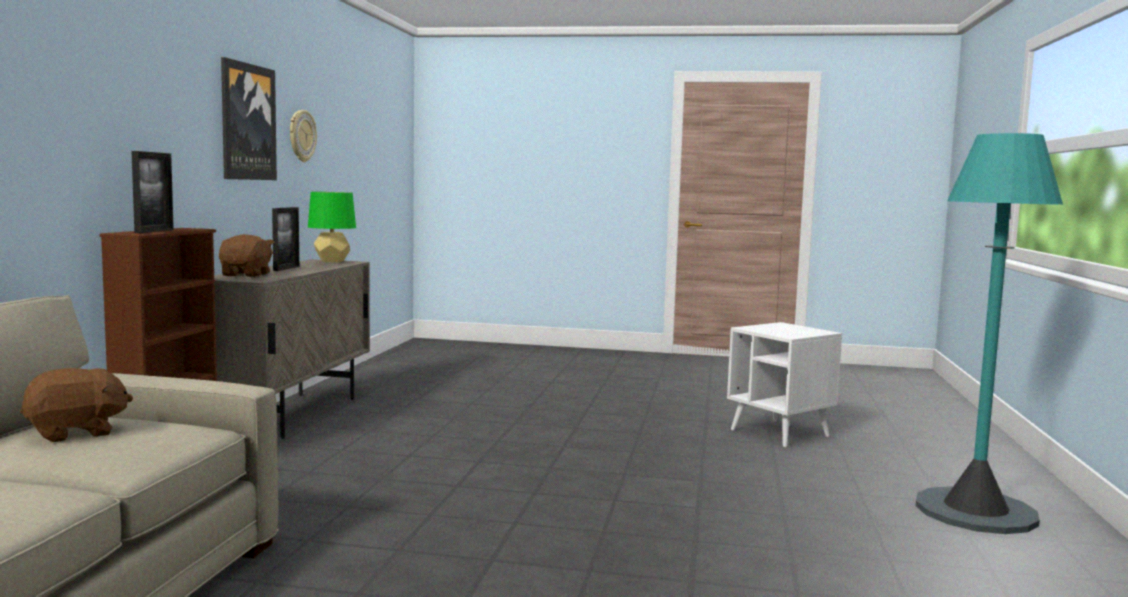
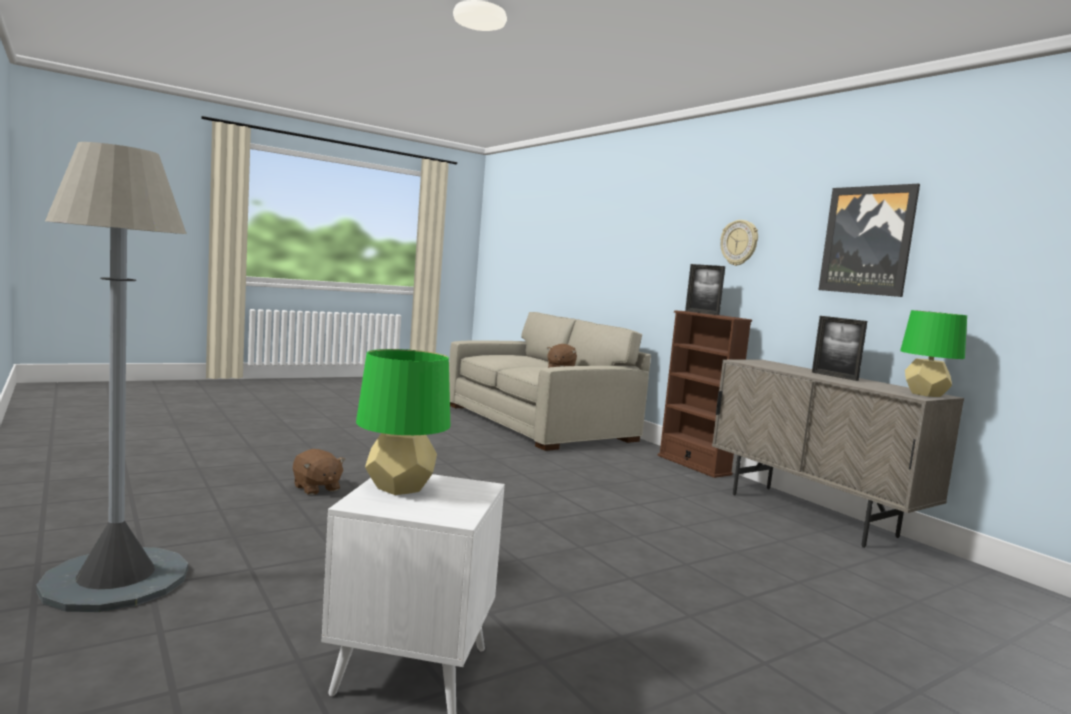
camera: 135 degrees right, 0 degrees up
brown plush toy [219,234,274,277] -> brown plush toy moved to [293,449,346,495]
wall clock [290,110,317,162] -> wall clock moved to [721,220,758,266]
turquoise floor lamp [916,133,1063,534] -> grey floor lamp [36,142,188,612]
none -> green table lamp [356,349,450,495]

